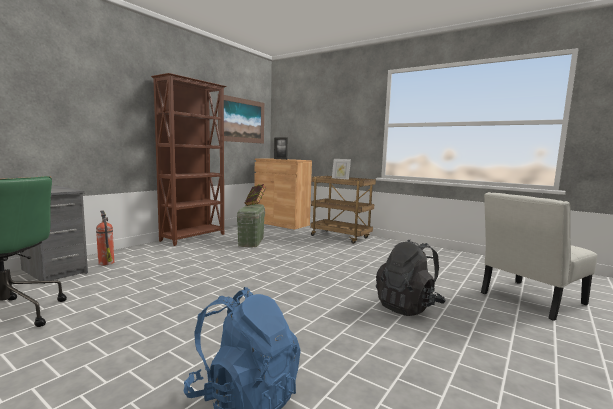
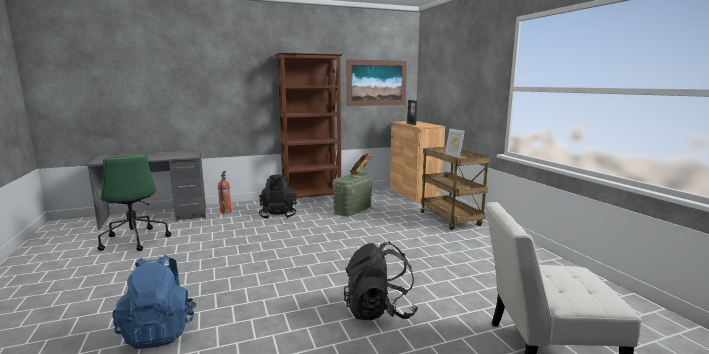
camera: 35 degrees right, 5 degrees up
none -> black backpack [259,175,297,219]

